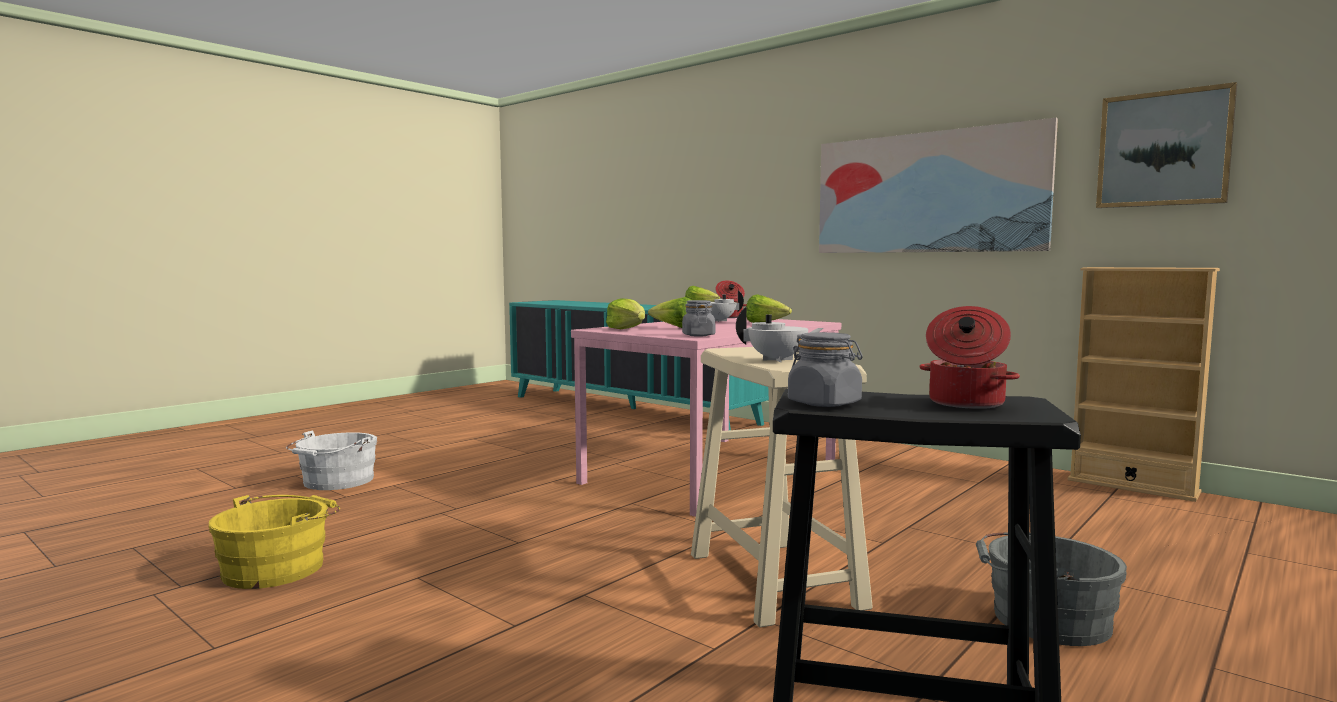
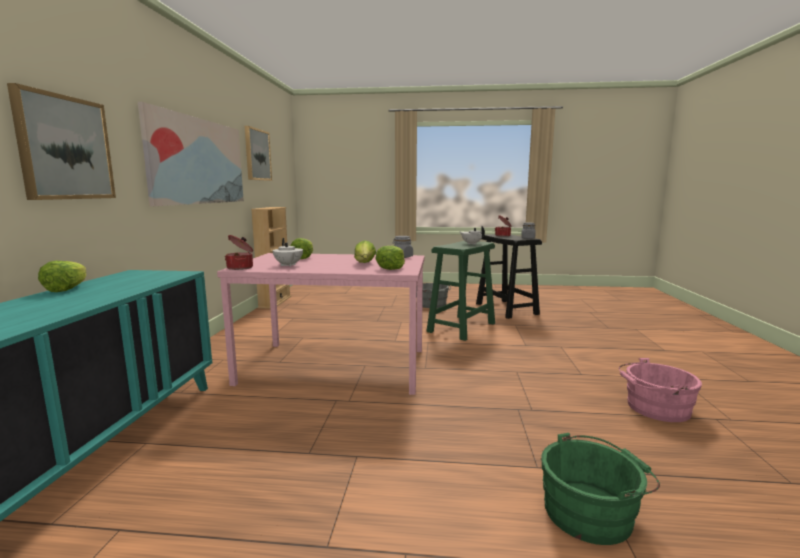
camera: 125 degrees left, 5 degrees up
yellow bucket [209,495,340,589] -> pink bucket [619,358,702,422]
white bucket [286,431,377,490] -> green bucket [541,433,660,545]
beige stool [691,347,873,628] -> green stool [426,241,495,341]
none -> picture [7,83,116,200]

